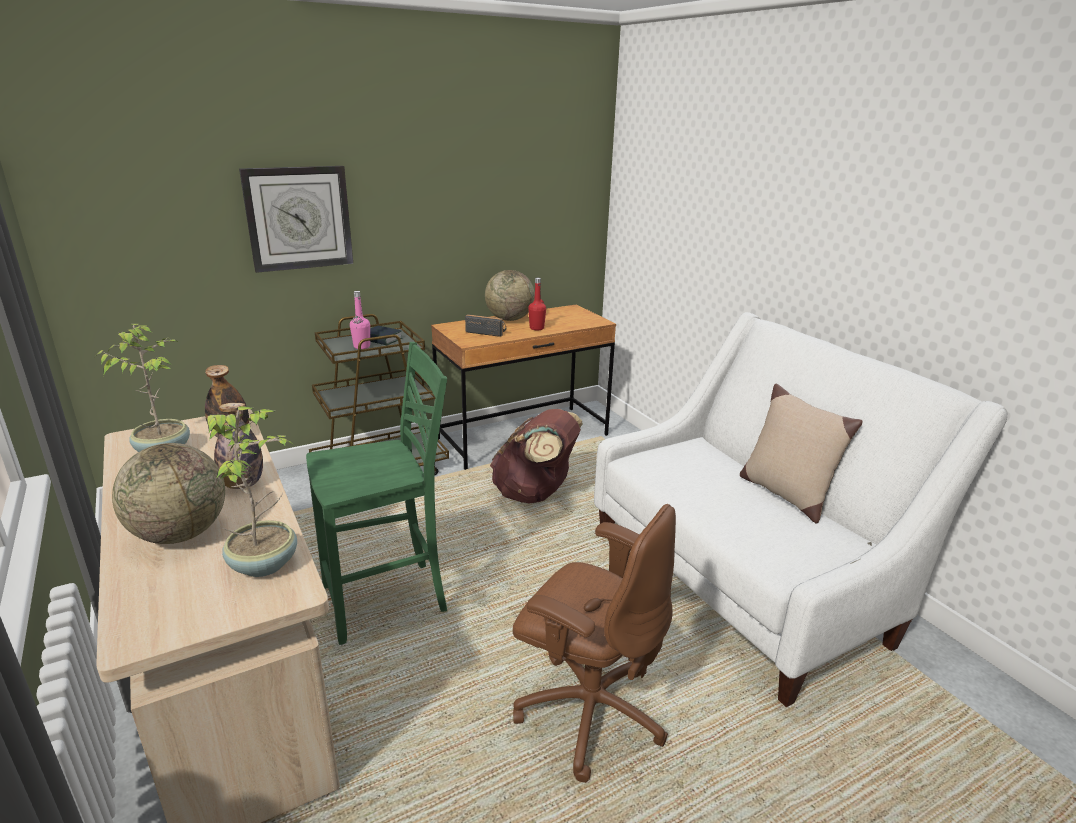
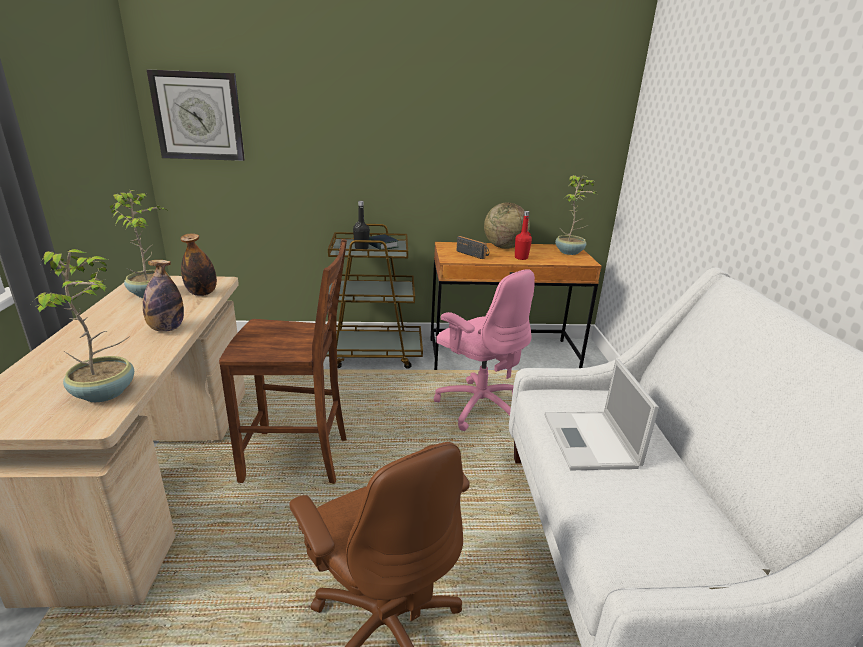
camera: 25 degrees right, 0 degrees up
globe [112,443,225,544] -> none
wall clock [239,166,353,273] -> wall clock moved to [147,69,245,161]
green chair [306,342,447,645] -> brown chair [219,239,347,484]
pink bottle [350,291,370,349] -> black bottle [353,201,370,249]
brown backpack [490,409,583,503] -> pink office chair [434,269,535,431]
beige pillow [740,384,863,524] -> none
none -> laptop [544,358,659,470]
none -> potted plant [555,175,596,255]

